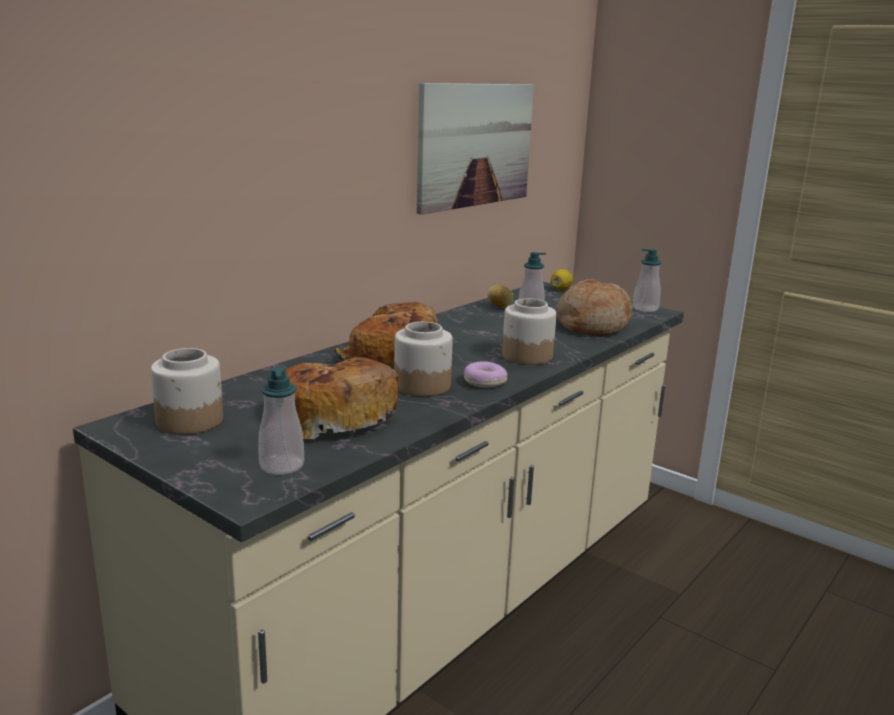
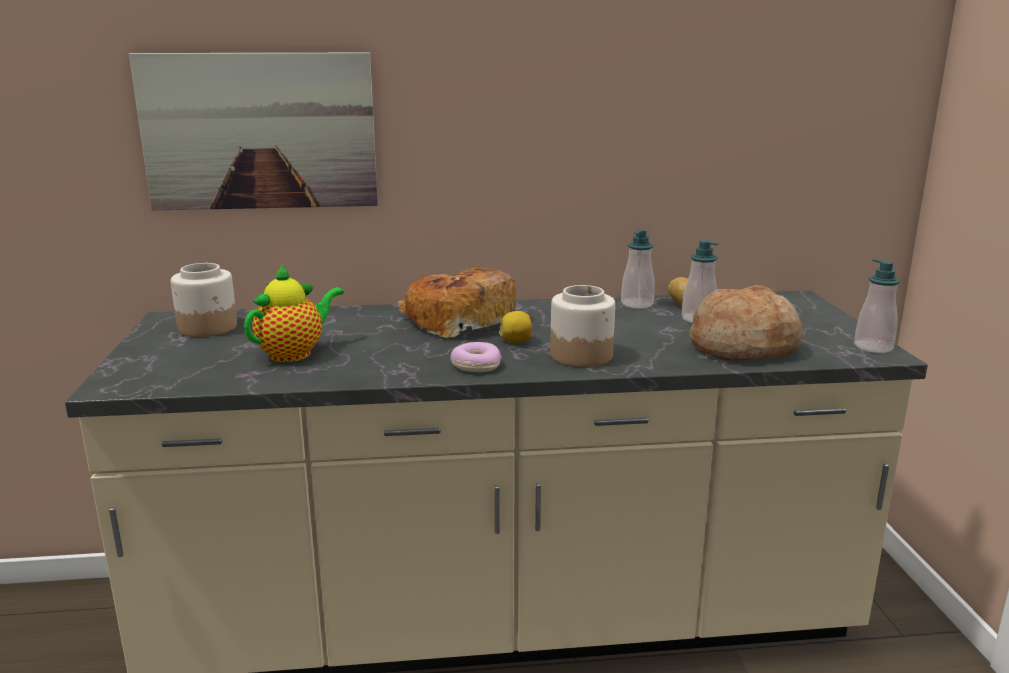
camera: 45 degrees right, 0 degrees up
soap dispenser [258,367,304,475] -> soap dispenser moved to [621,229,655,309]
bread [285,357,399,439] -> teapot [244,265,344,362]
jar [394,322,453,396] -> none
picture [417,83,534,215] -> picture moved to [129,52,378,211]
lemon [551,269,573,290] -> lemon moved to [499,311,532,343]

